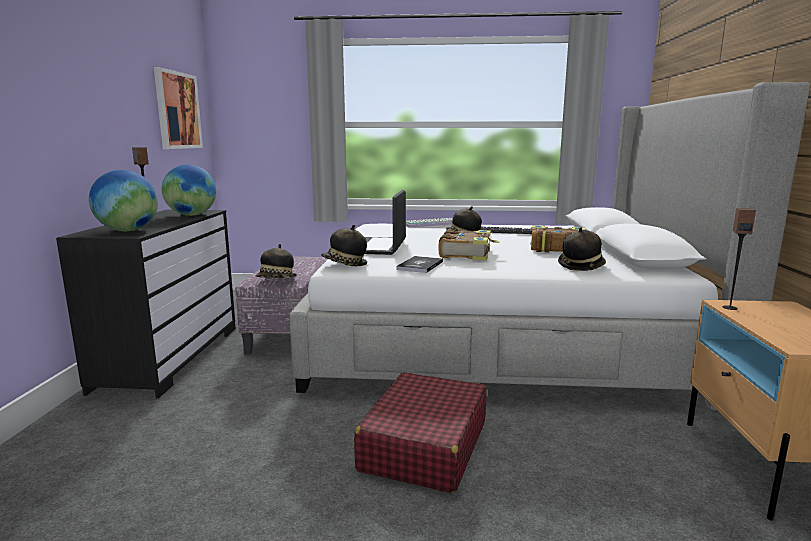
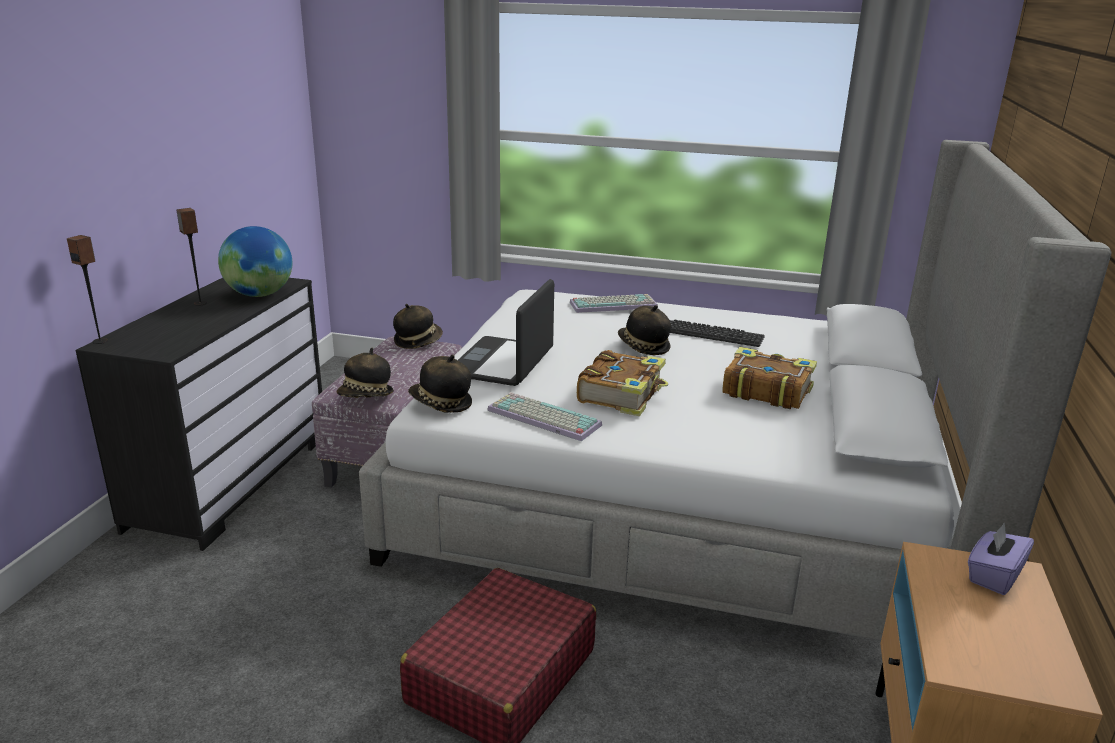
camera: 10 degrees right, 10 degrees up
globe [89,170,158,231] -> none
picture [154,67,203,149] -> none
book [396,256,443,273] -> keyboard [487,392,602,441]
hat [558,227,606,271] -> hat moved to [393,304,443,349]
speaker [723,208,756,310] -> speaker moved to [67,235,108,344]
none -> purple tissue box [968,522,1034,595]

